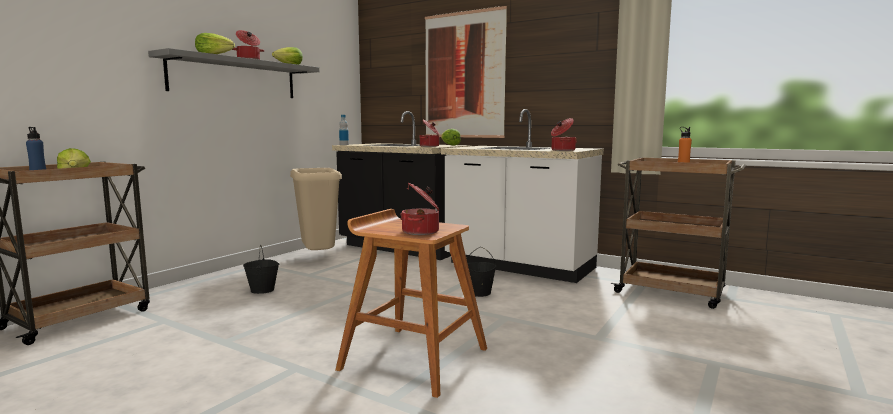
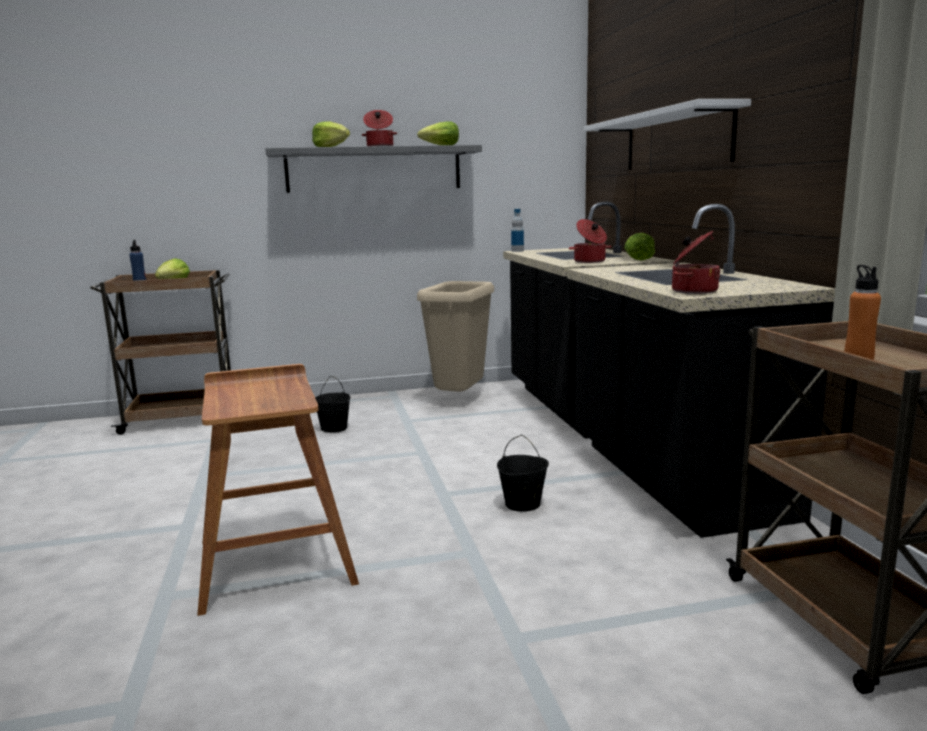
camera: 45 degrees right, 5 degrees up
cooking pot [400,182,439,235] -> none
picture [425,6,507,138] -> white shelf [584,99,751,170]
white counter [441,109,604,283] -> black counter [568,204,835,538]

